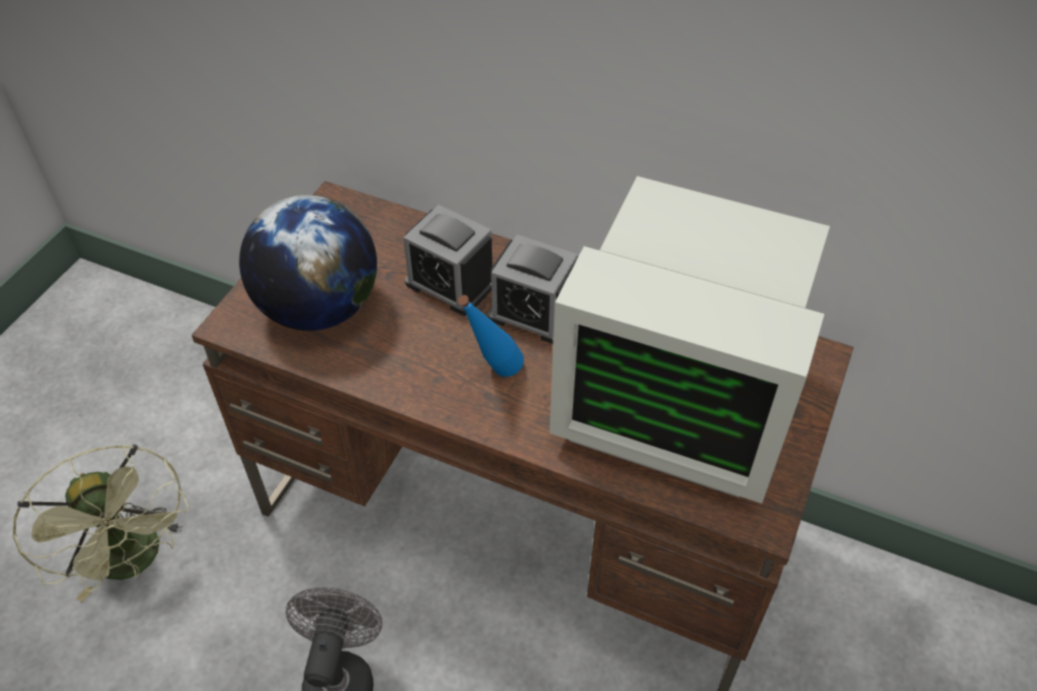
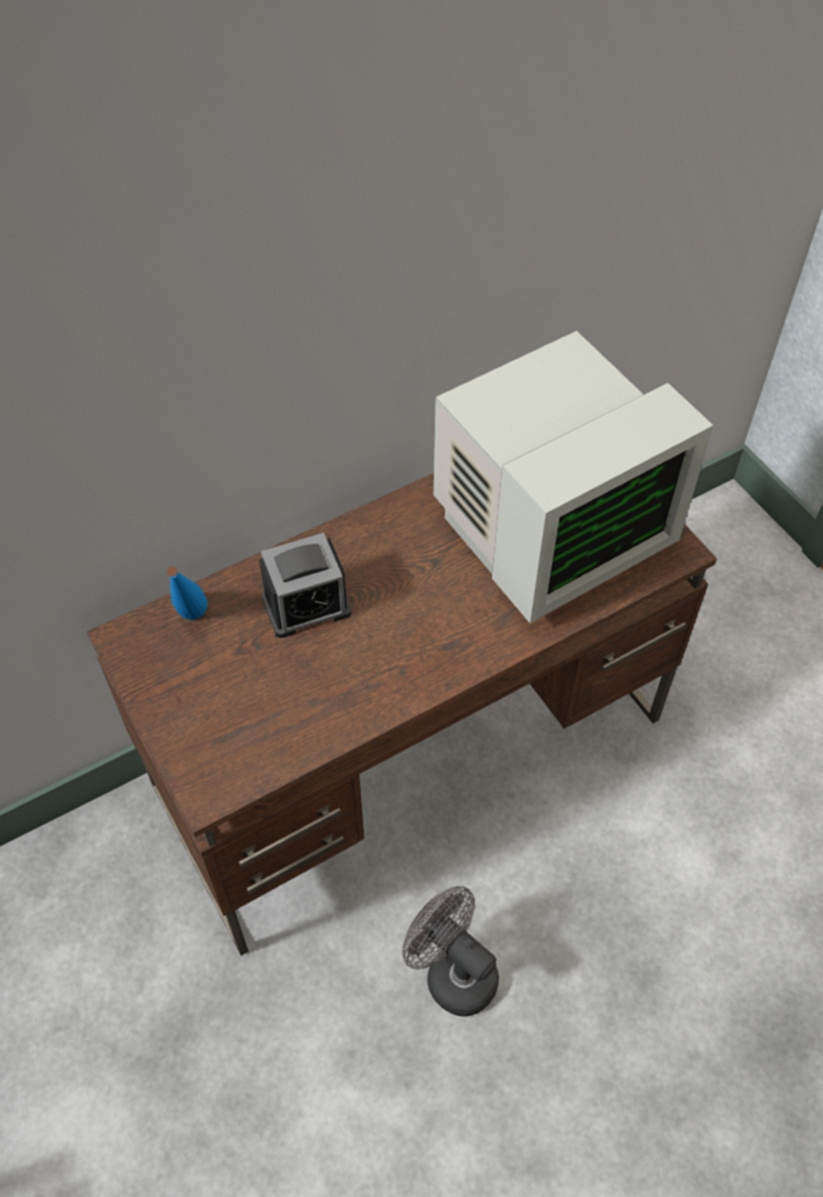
camera: 55 degrees left, 5 degrees up
green fan [12,444,189,602] -> none
globe [239,195,377,331] -> none
blue bottle [458,295,524,377] -> blue bottle moved to [167,566,207,620]
alarm clock [488,235,578,344] -> none

